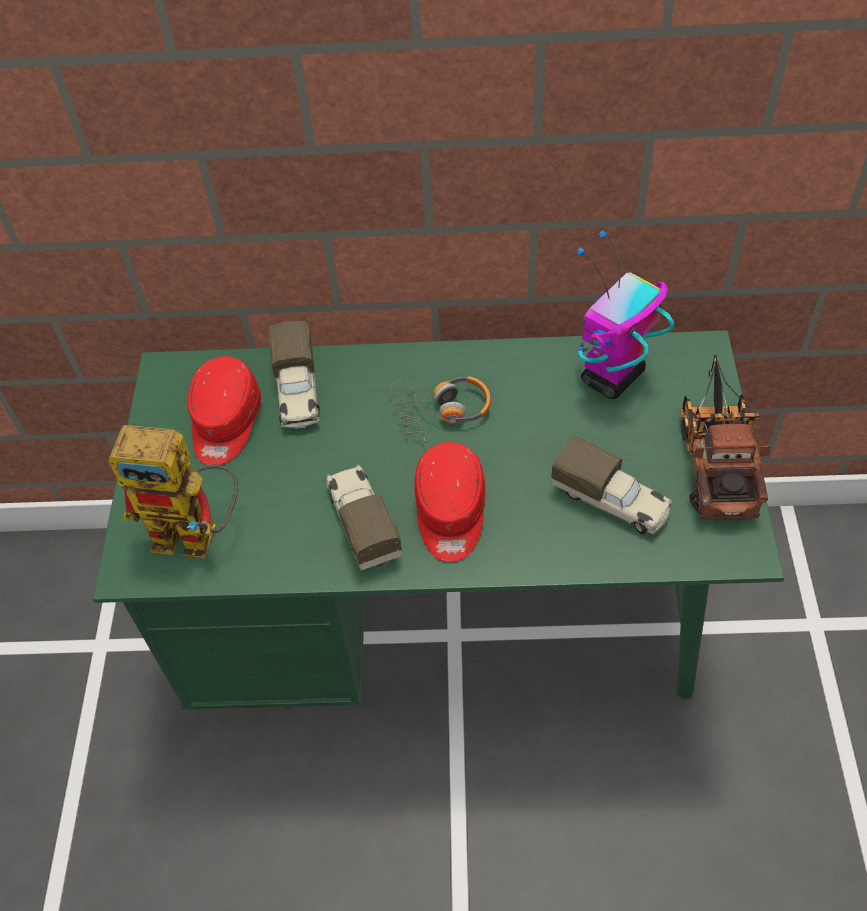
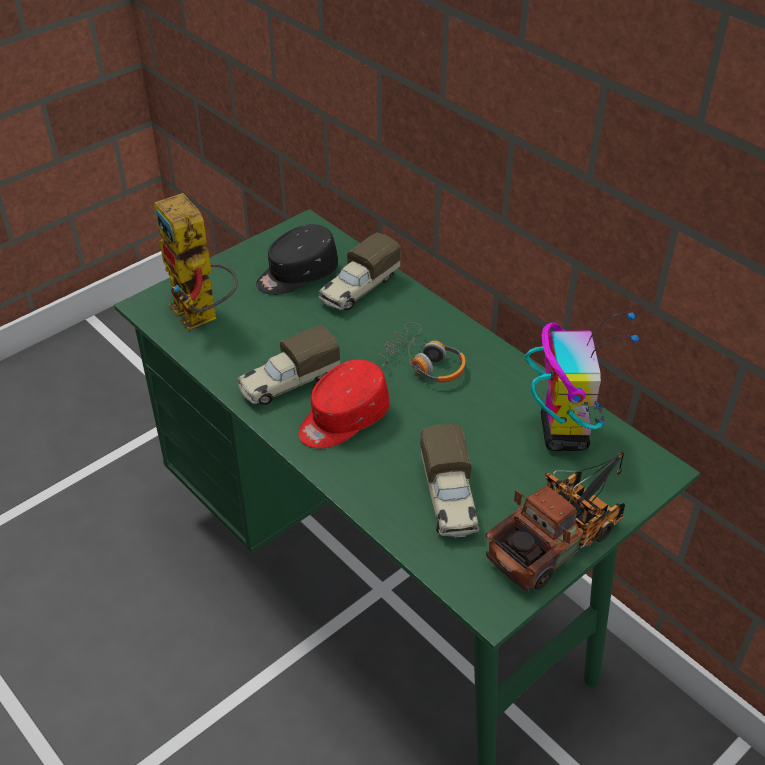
camera: 45 degrees right, 10 degrees down
red cap [188,356,261,465] -> black cap [256,224,338,295]
toy truck [326,464,402,570] -> toy truck turned 150 degrees counterclockwise [237,325,340,405]
toy robot [577,230,674,399] -> toy robot turned 90 degrees clockwise [525,312,639,451]

